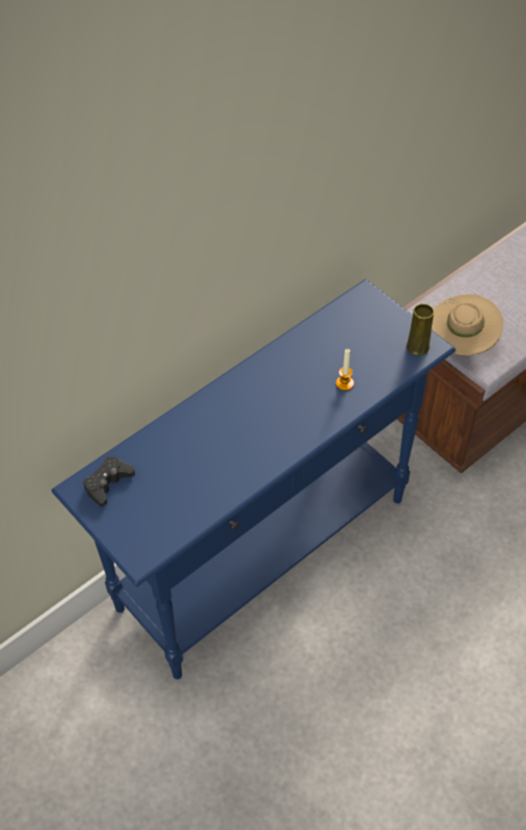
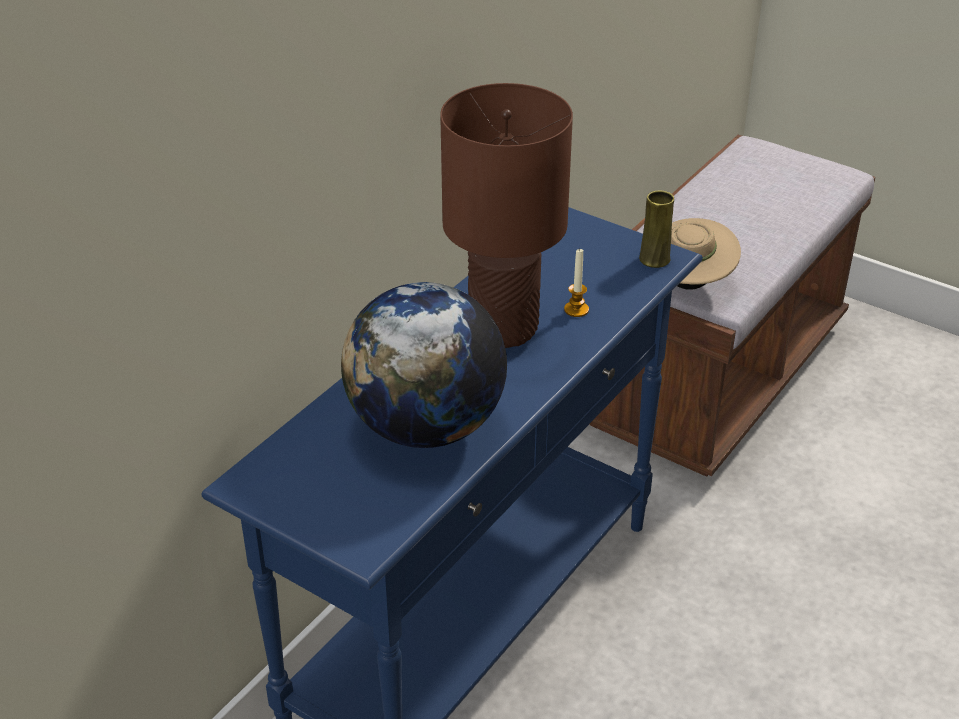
camera: 15 degrees left, 15 degrees down
black game controller [83,457,135,507] -> none
none -> globe [341,282,507,448]
none -> brown table lamp [440,83,573,348]

